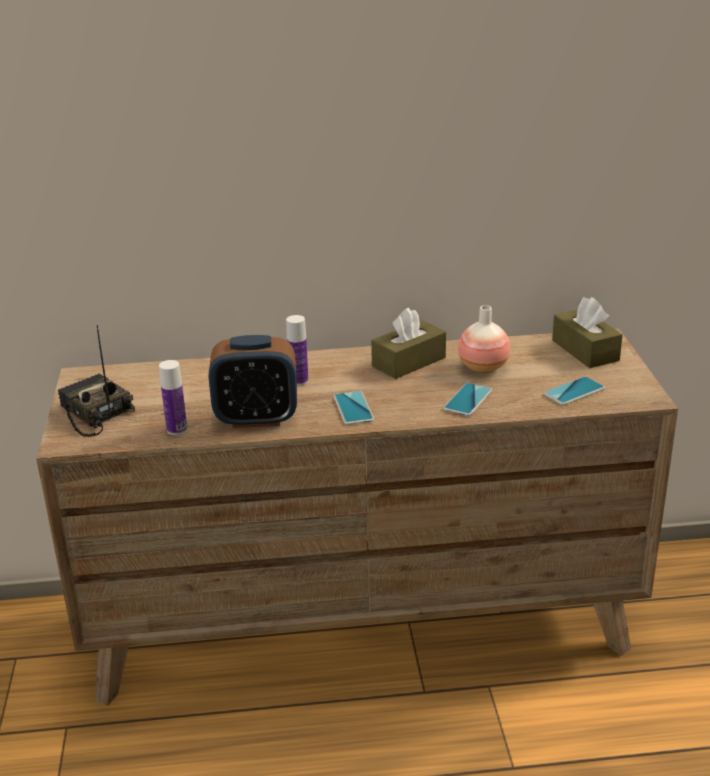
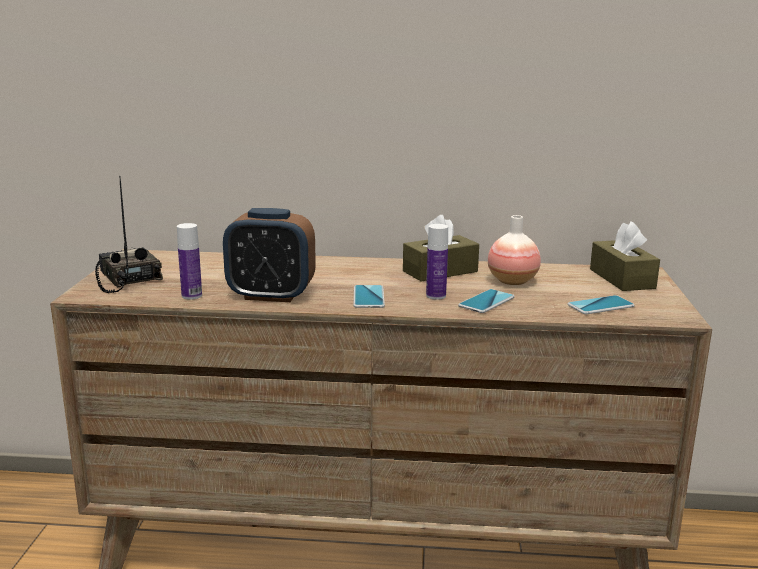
camera: 10 degrees right, 10 degrees down
bottle [286,315,308,386] -> bottle moved to [426,224,448,300]

